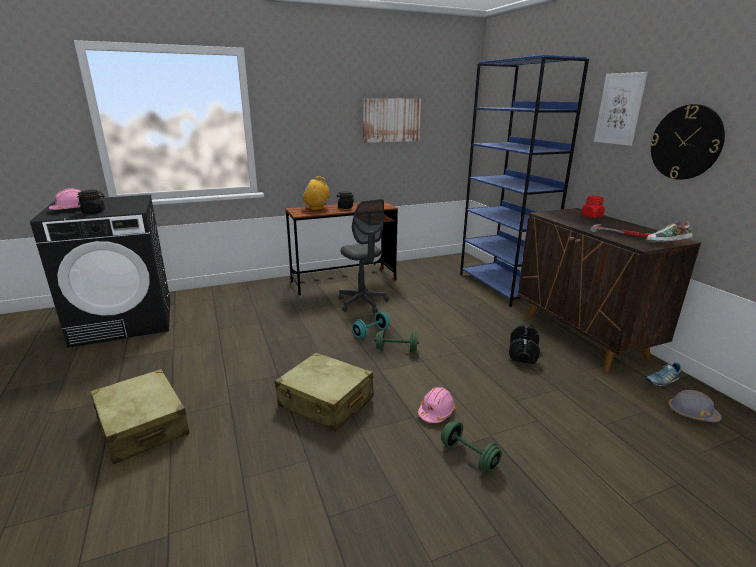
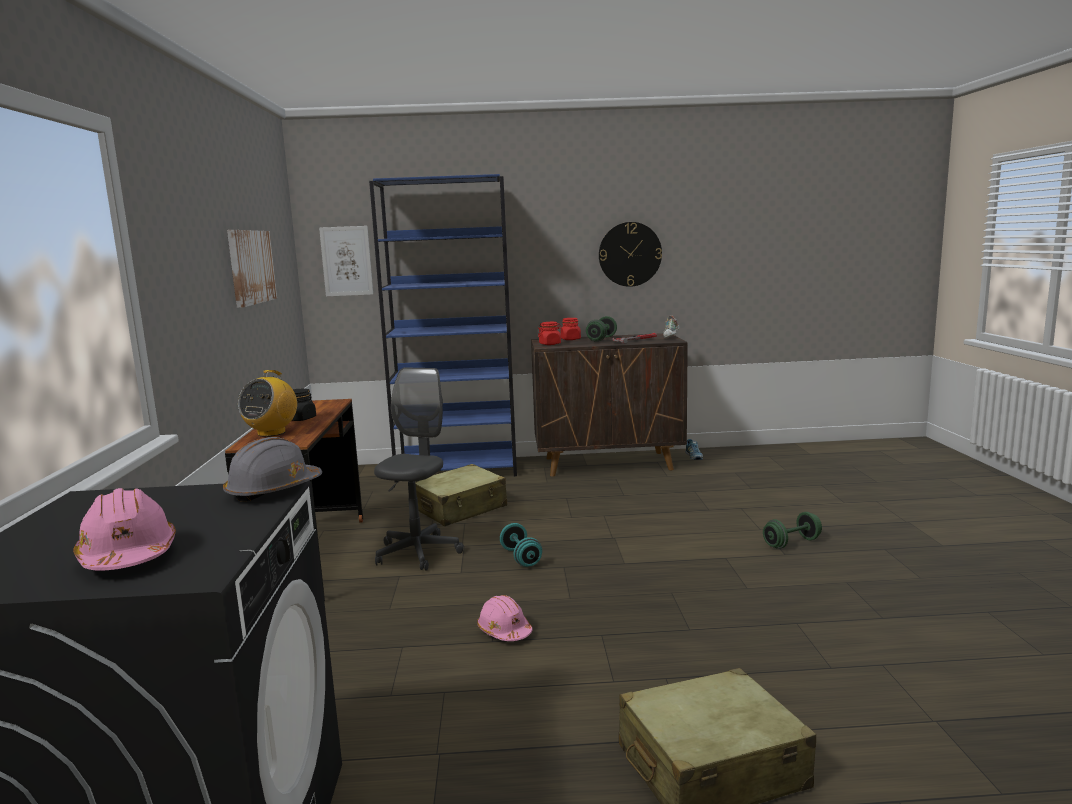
camera: 70 degrees left, 10 degrees down
black jar [77,190,105,214] -> none
beige suitcase [275,352,374,431] -> beige suitcase moved to [415,464,507,526]
grey office chair [339,199,389,313] -> grey office chair turned 60 degrees counterclockwise [374,367,464,571]
green dumbbell [375,330,419,352] -> green dumbbell moved to [586,316,617,342]
pink hard hat [418,387,455,423] -> pink hard hat moved to [477,595,532,641]
black dumbbell [509,325,540,364] -> none
picture [594,72,648,146] -> picture moved to [319,226,373,297]
grey hard hat [668,390,722,422] -> grey hard hat moved to [223,437,322,502]
none -> red jar [538,322,562,345]

